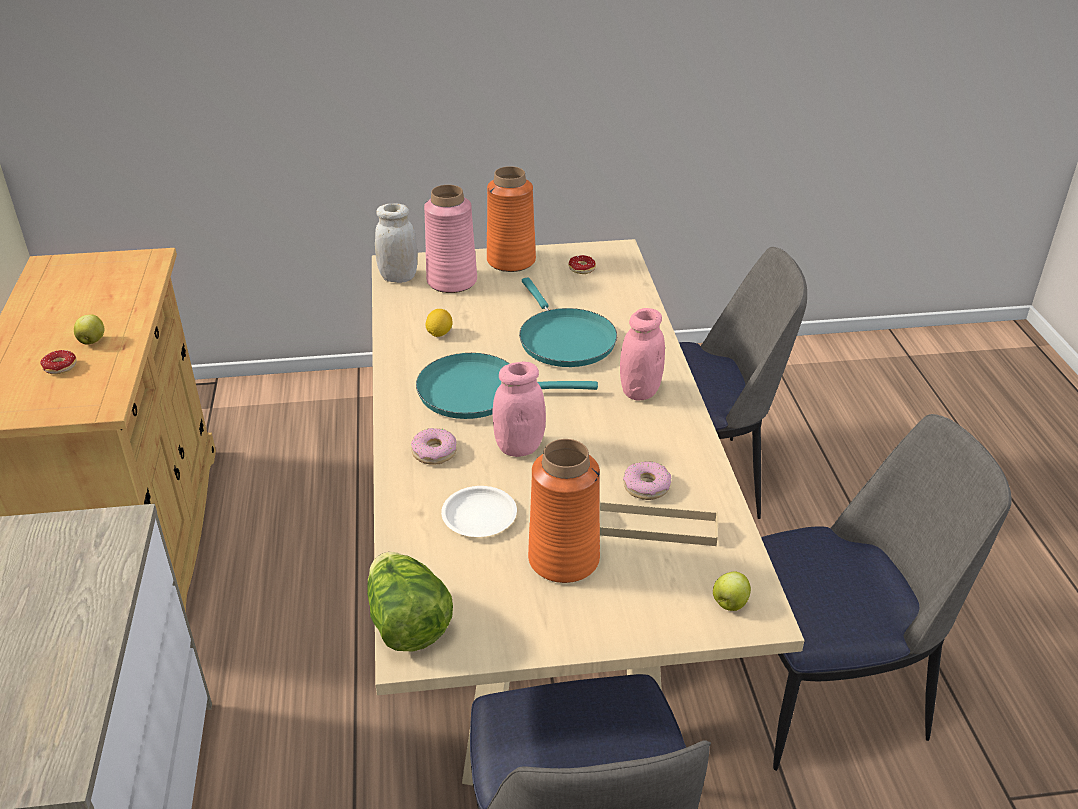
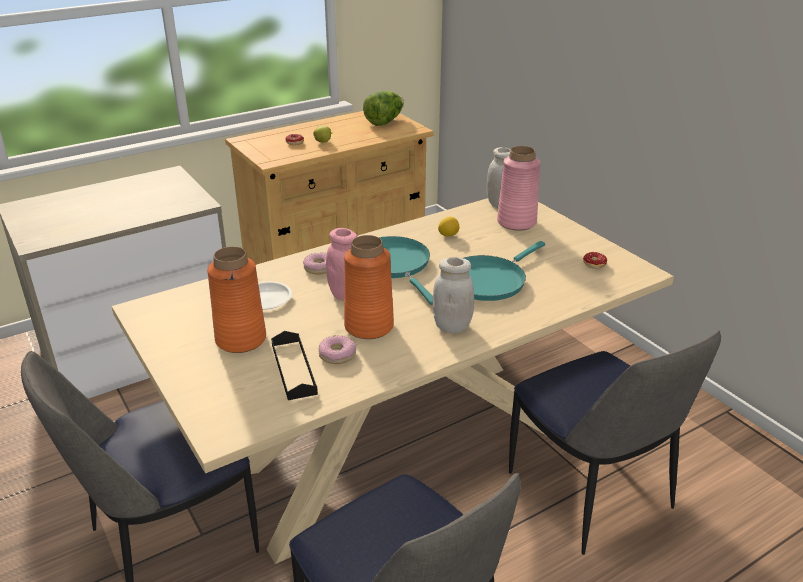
camera: 65 degrees right, 5 degrees down
lettuce [367,552,453,651] -> lettuce moved to [363,91,404,126]
orange vase [487,166,536,272] -> orange vase moved to [344,235,394,339]
beige tray [599,501,719,546] -> black tray [271,331,318,400]
pink jar [620,308,665,400] -> white jar [433,257,474,333]
apple [713,572,751,611] -> none

